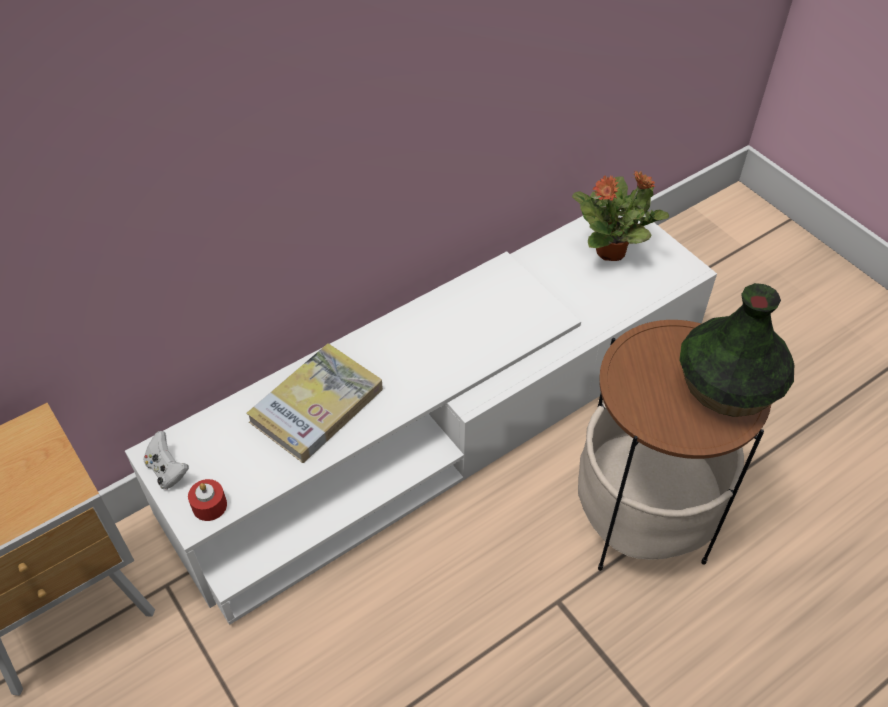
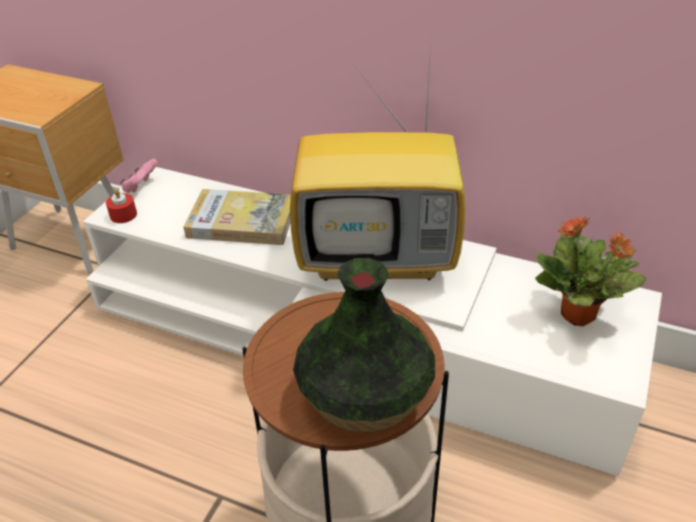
camera: 60 degrees right, 10 degrees down
white game controller [144,431,189,490] -> pink game controller [121,159,158,193]
none -> television [290,44,466,281]

